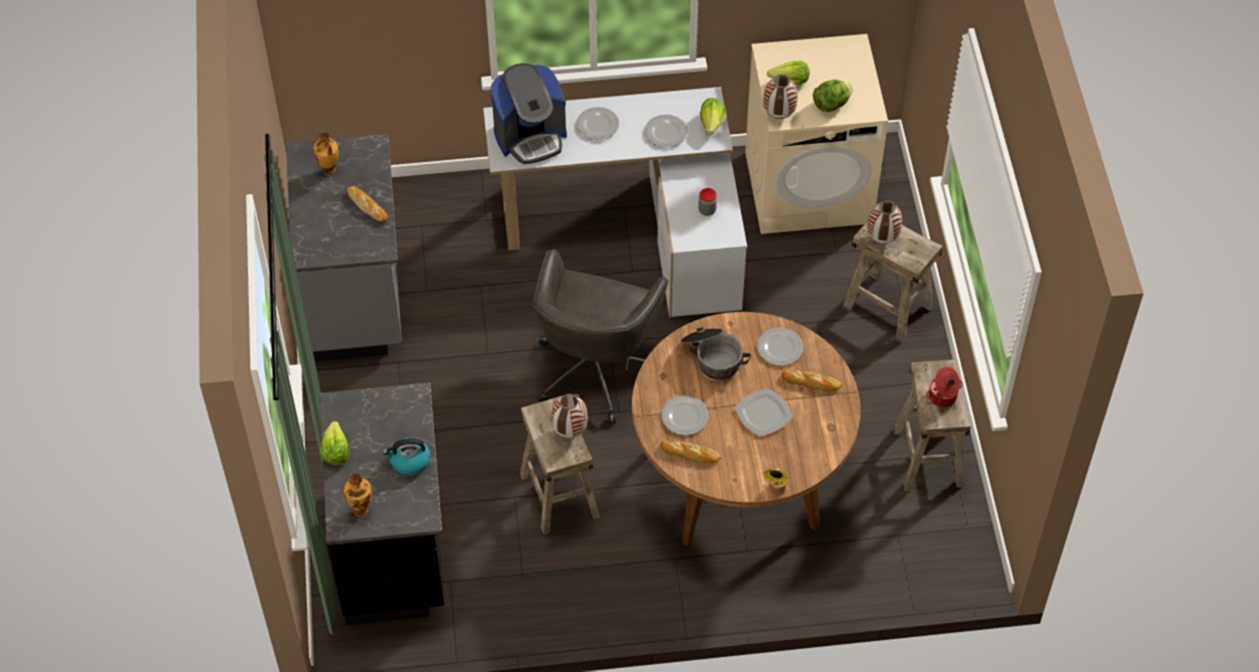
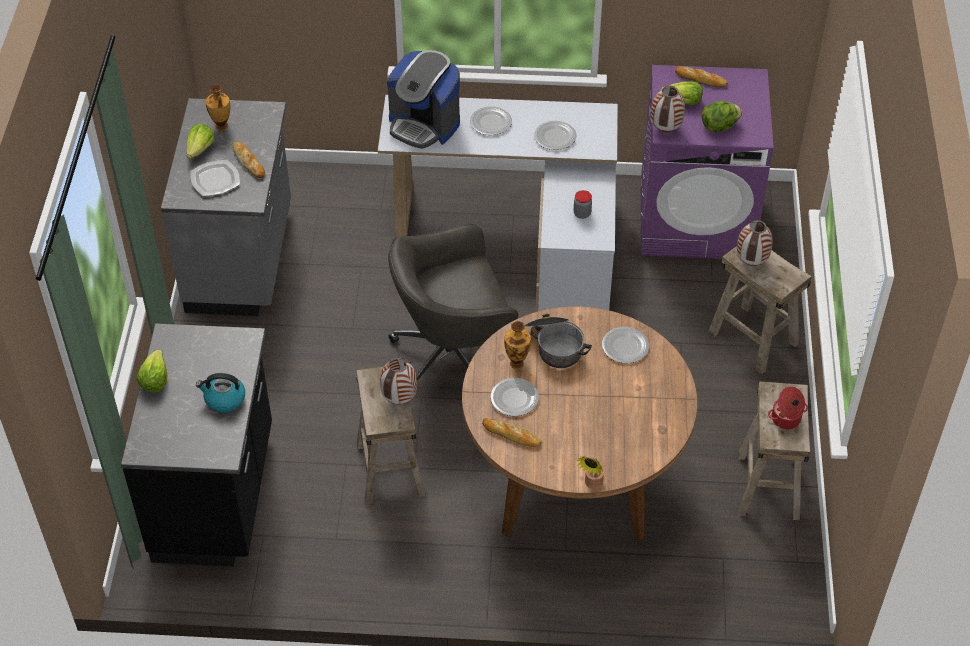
camera: 10 degrees right, 5 degrees down
vase [344,473,372,517] -> vase moved to [504,321,531,369]
coffee machine [491,63,567,164] -> coffee machine turned 45 degrees clockwise [387,50,460,149]
grey office chair [533,249,668,423] -> grey office chair turned 45 degrees clockwise [388,224,518,381]
lettuce [700,98,726,135] -> lettuce moved to [186,123,215,159]
plate [735,388,793,436] -> plate moved to [190,160,240,196]
beige washing machine [745,34,888,234] -> purple washing machine [641,65,773,259]
bread [781,371,842,391] -> bread moved to [675,66,728,87]

